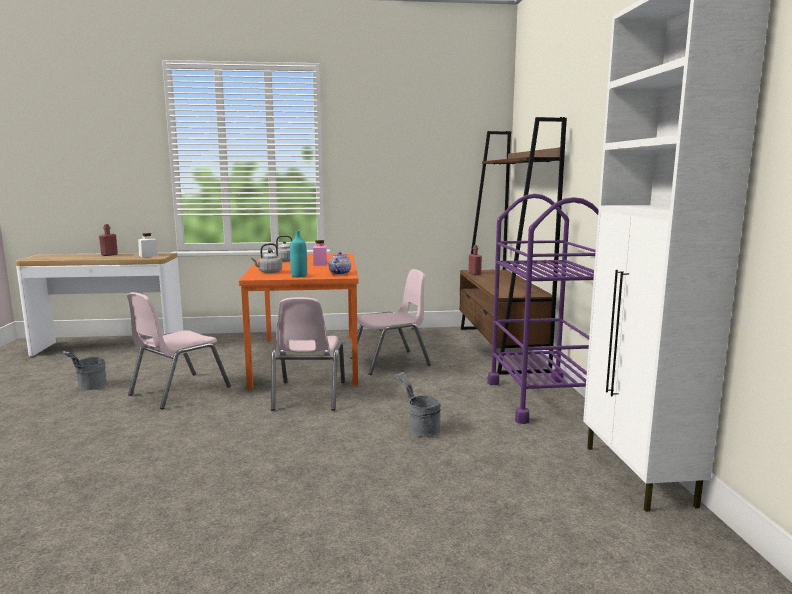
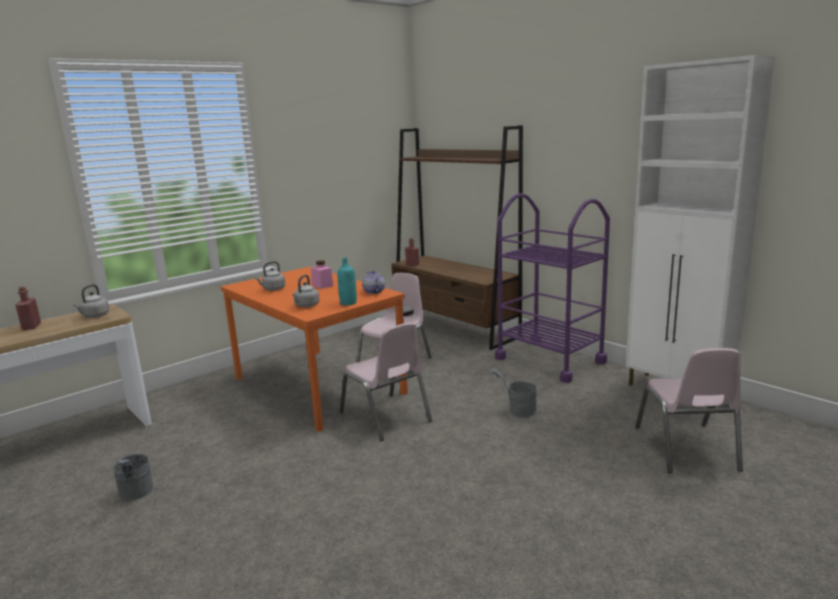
camera: 35 degrees left, 5 degrees up
pink chair [127,292,231,409] -> pink chair moved to [635,348,743,473]
white jar [138,233,159,257] -> grey kettle [74,284,109,318]

